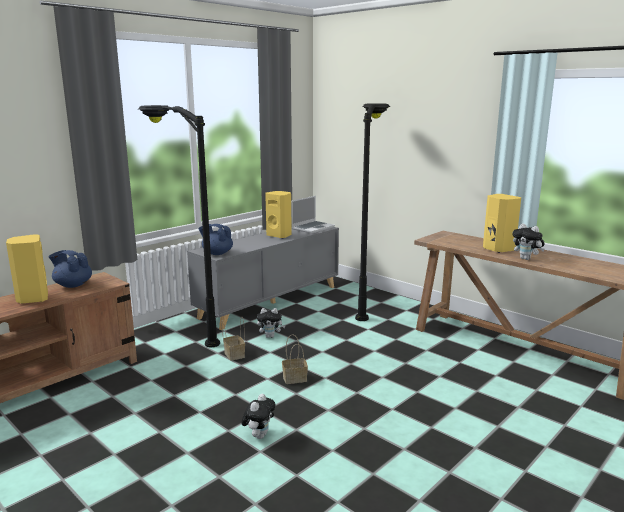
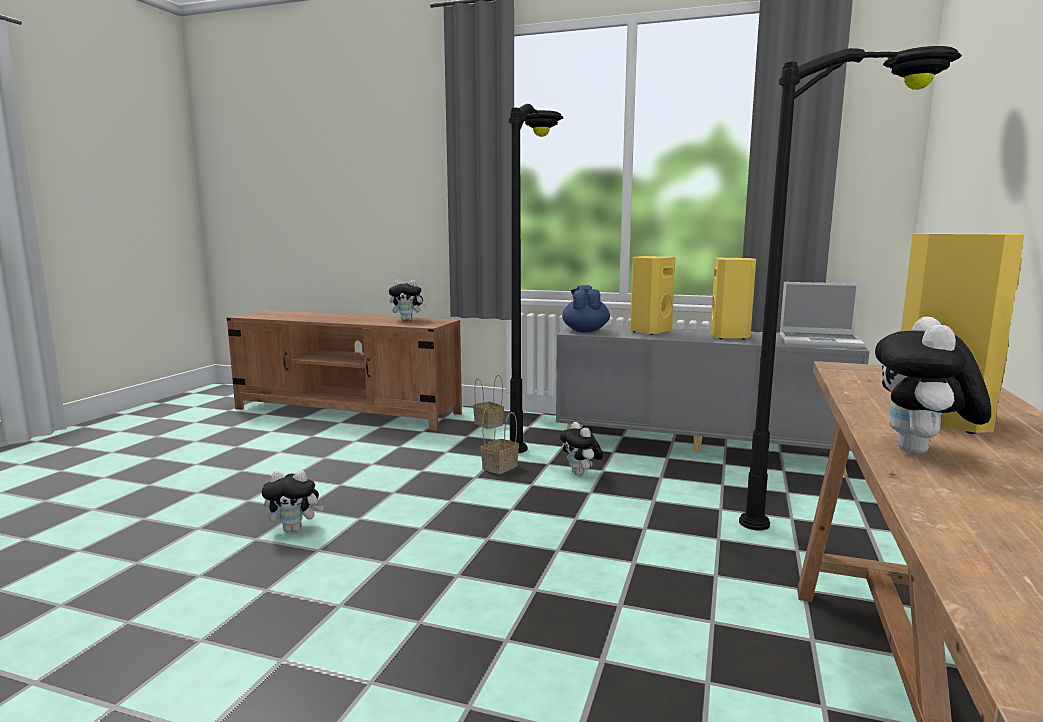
camera: 65 degrees right, 5 degrees down
yellow speaker [6,234,48,304] -> yellow speaker moved to [630,256,676,335]
blue teapot [49,250,92,288] -> plush toy [389,280,427,320]
basket [282,334,308,384] -> basket moved to [473,375,504,429]

